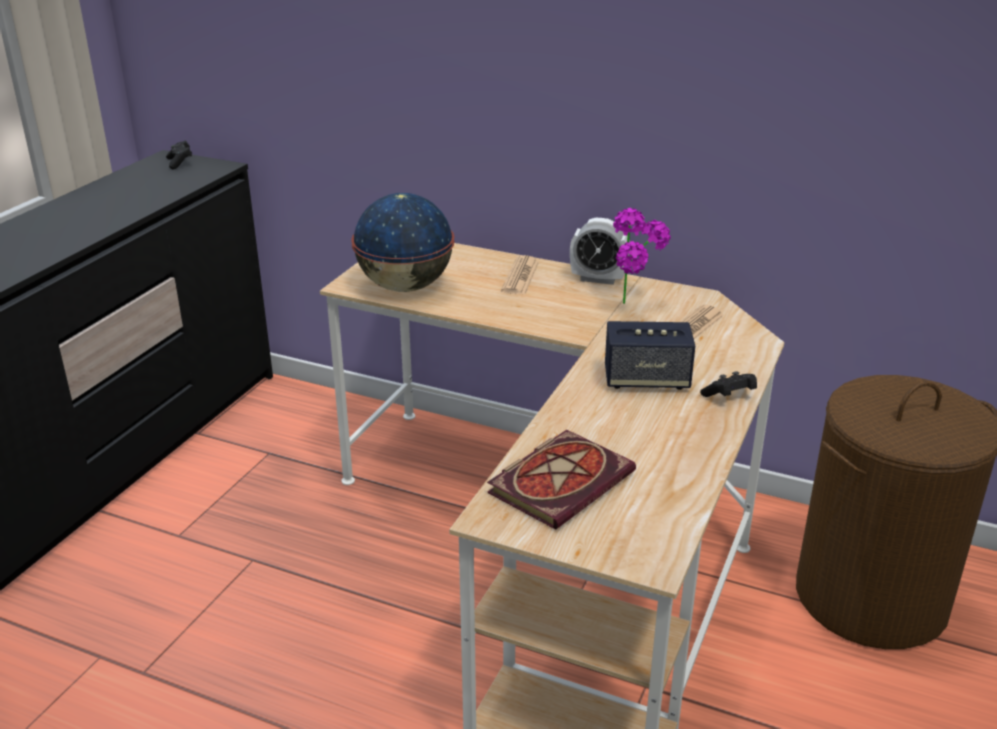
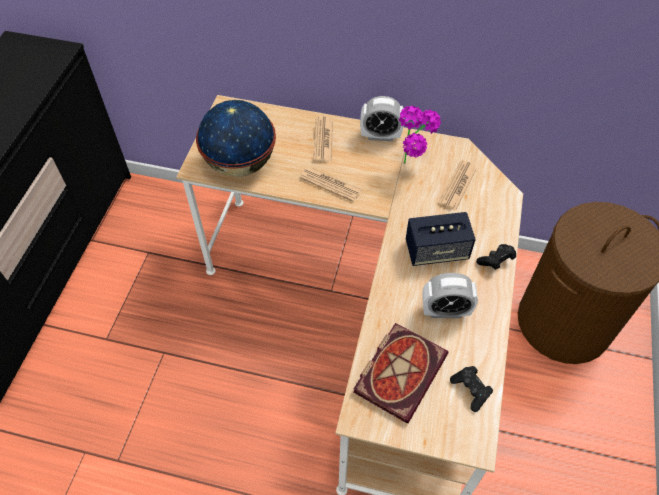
camera: 10 degrees left, 25 degrees up
black game controller [166,141,192,169] -> black game controller moved to [450,366,493,412]
none -> newspaper [299,167,362,202]
none -> alarm clock [422,273,478,318]

